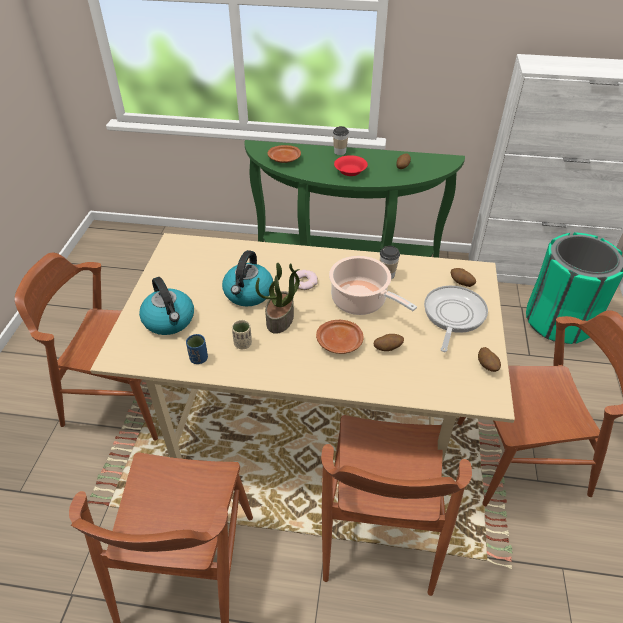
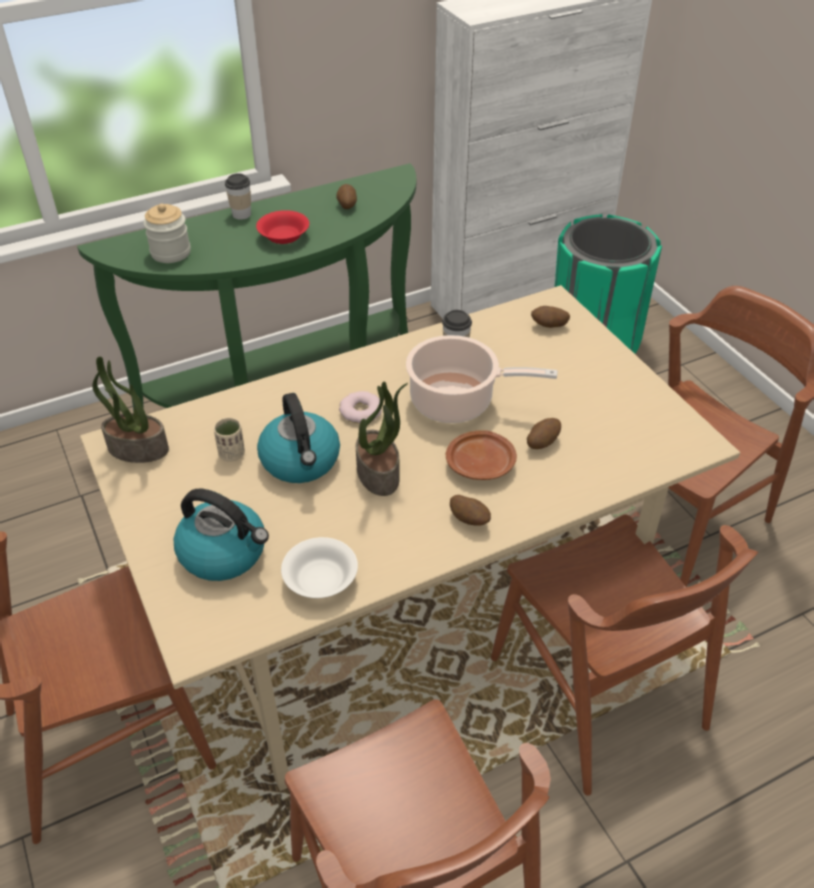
camera: 35 degrees left, 0 degrees up
blue cup [186,334,208,364] -> white bowl [281,537,358,598]
beige cup [232,320,252,349] -> beige cup moved to [213,418,245,462]
brown plate [267,145,301,163] -> jar [144,204,191,263]
frying pan [424,285,488,352] -> none
potato [478,347,501,372] -> potato moved to [450,495,491,525]
none -> potted plant [92,357,169,463]

